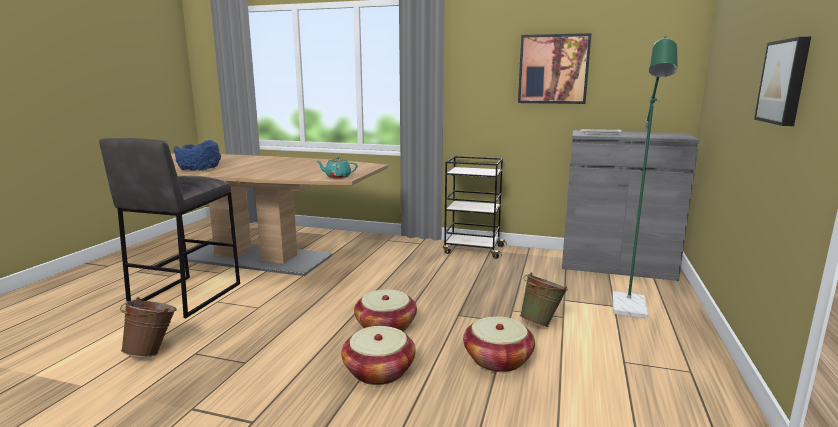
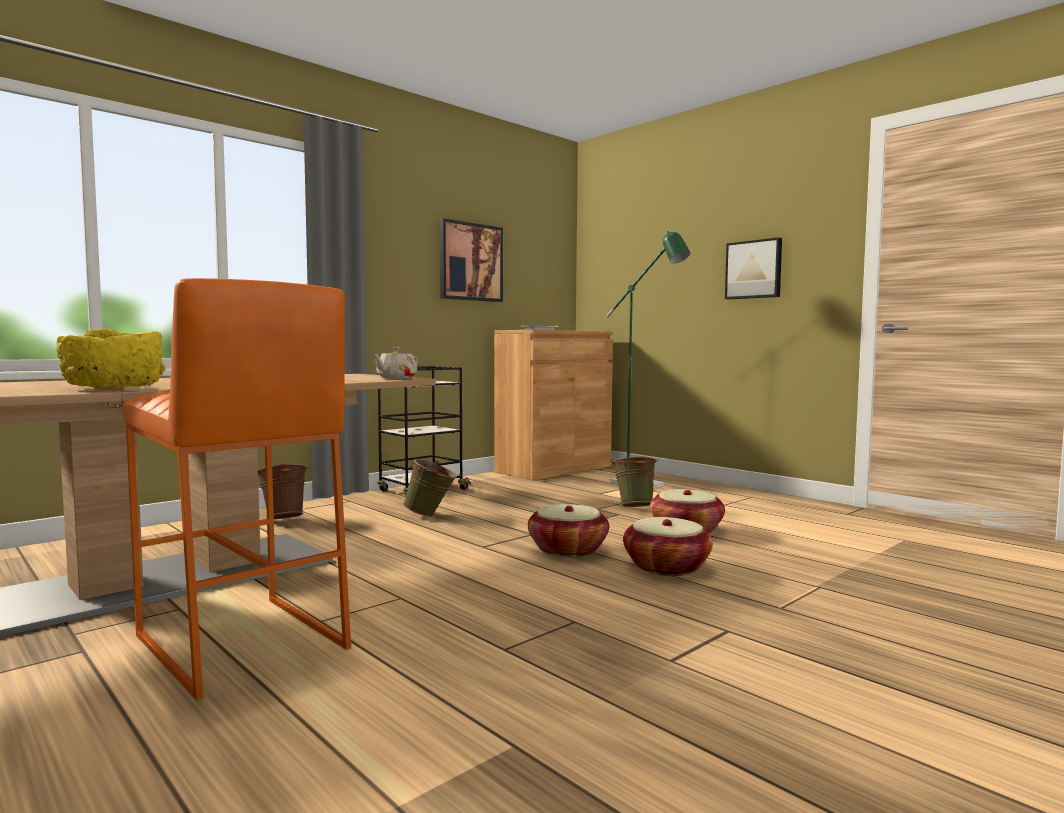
camera: 60 degrees left, 10 degrees down
grey stool [99,138,240,318] -> orange stool [122,278,351,700]
brown bucket [120,297,177,357] -> brown bucket moved to [258,464,308,519]
blue bowl [174,140,221,171] -> yellow bowl [57,328,166,389]
turquoise teapot [316,157,358,178] -> beige teapot [372,347,418,379]
grey cabinet [562,130,699,281] -> brown cabinet [494,330,613,481]
none -> green bucket [403,459,457,517]

